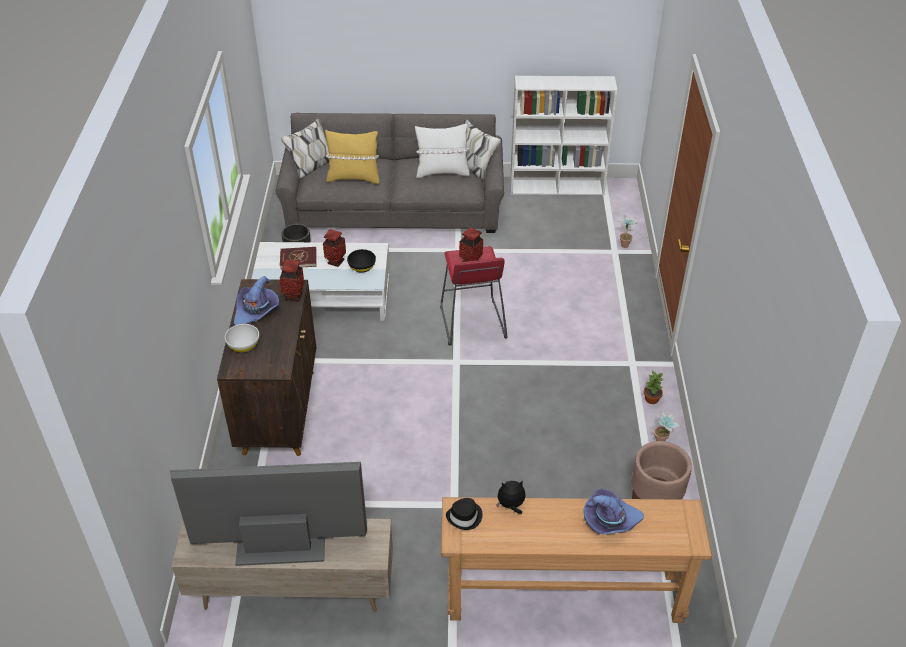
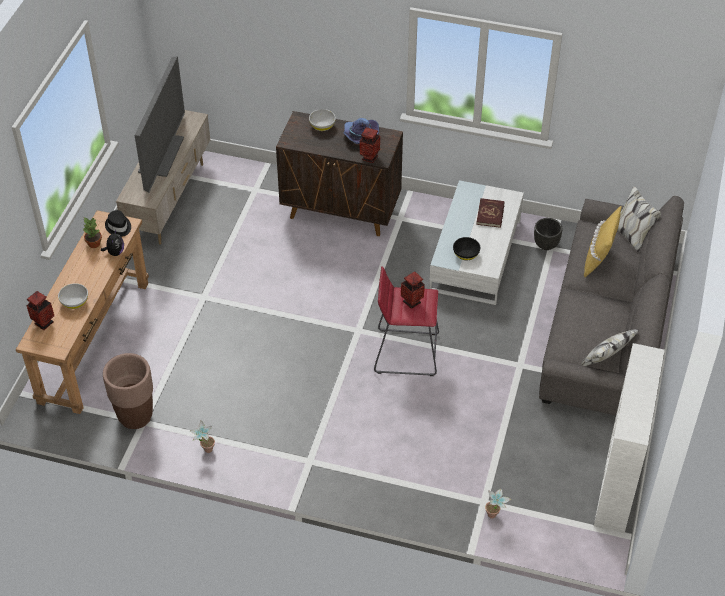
camera: 105 degrees right, 5 degrees up
vase [323,229,346,267] -> vase moved to [27,291,54,330]
white pillow [415,124,470,179] -> none
purple hat [584,489,644,534] -> white bowl [58,283,88,309]
potted plant [644,370,663,404] -> potted plant moved to [83,218,102,248]

